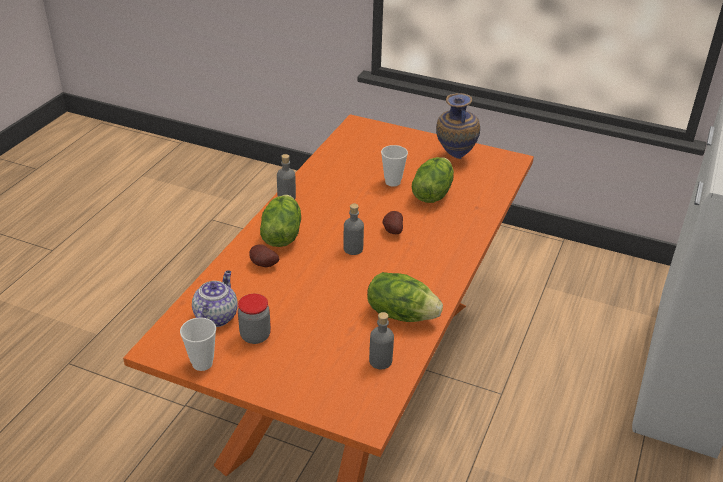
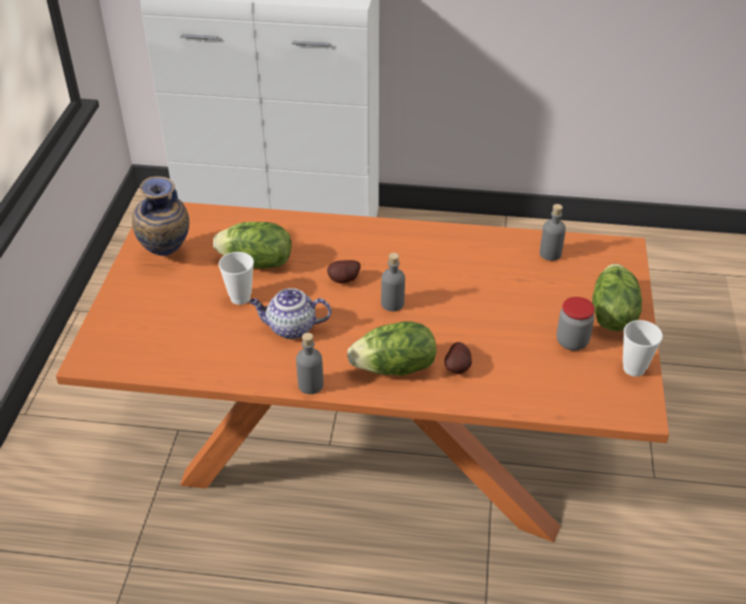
camera: 105 degrees left, 5 degrees up
teapot [192,270,238,327] -> teapot moved to [249,288,331,339]
lettuce [367,272,443,322] -> lettuce moved to [592,264,642,331]

